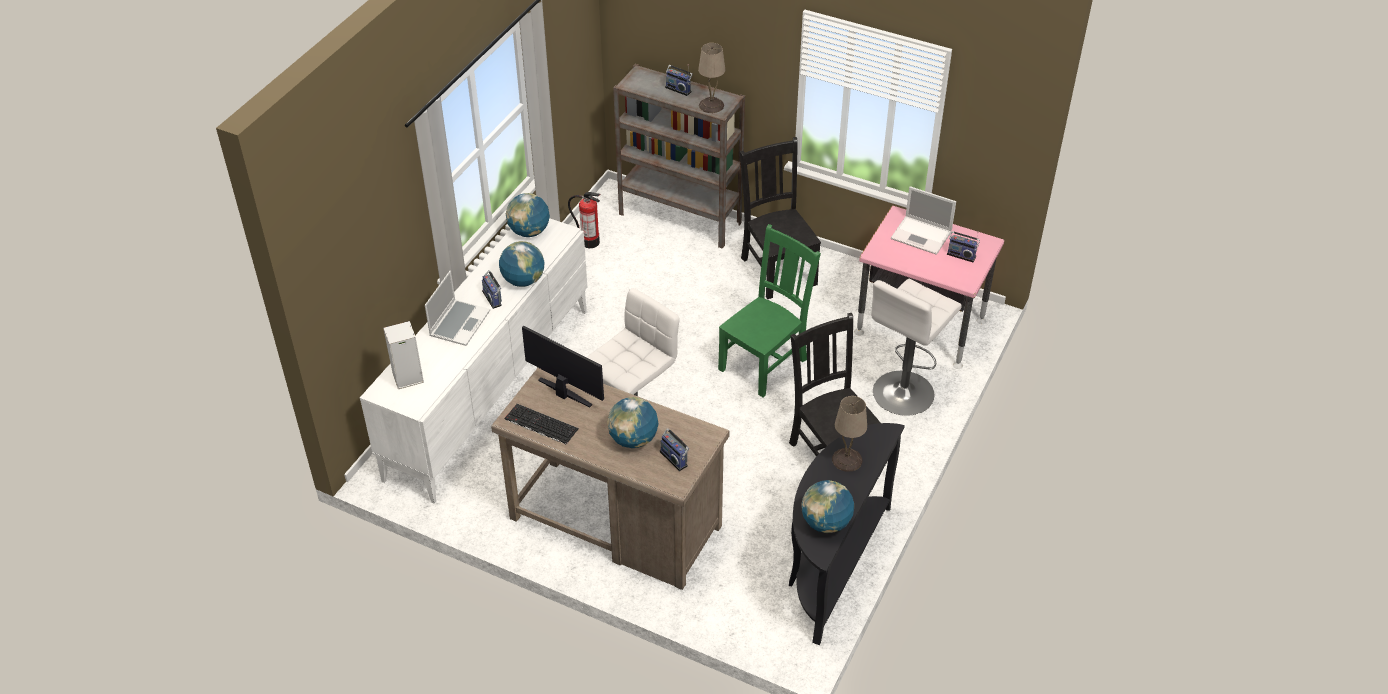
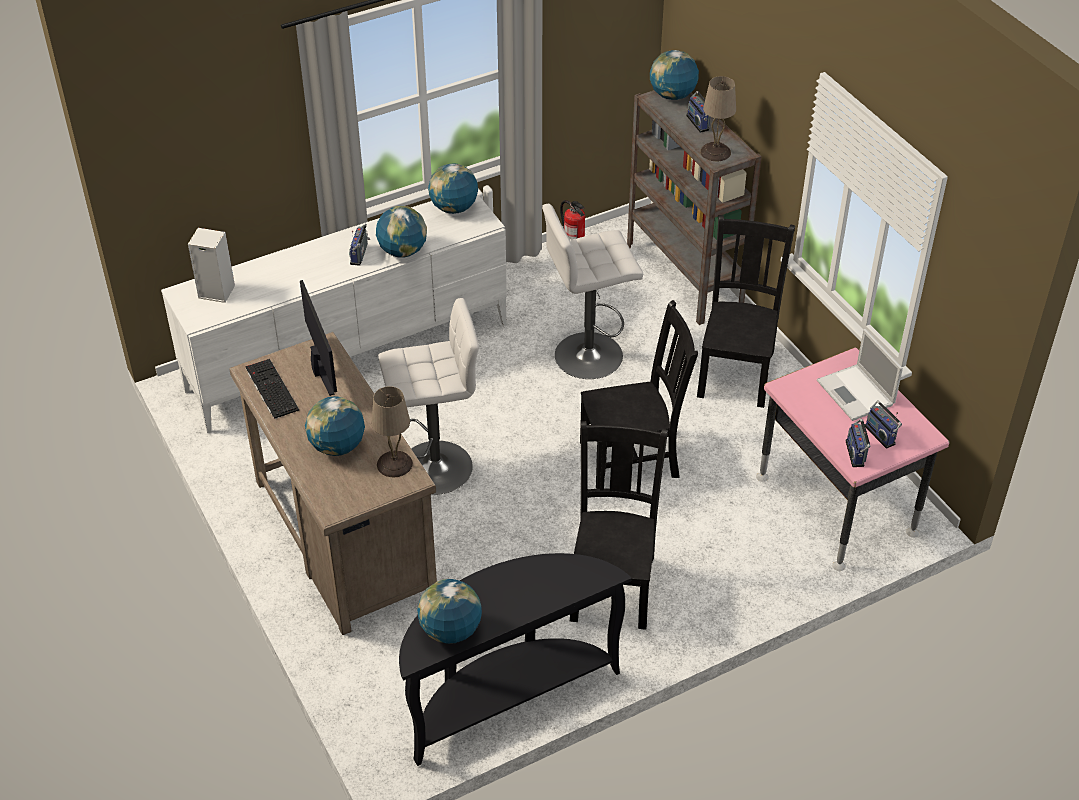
camera: 35 degrees right, 0 degrees up
laptop [425,270,490,346] -> none
radio [660,428,689,471] -> radio moved to [846,419,870,467]
green chair [718,224,821,397] -> black chair [580,300,698,489]
beige table lamp [832,396,867,472] -> beige table lamp moved to [371,386,413,477]
white stool [871,279,962,416] -> white stool moved to [542,204,643,379]
none -> globe [650,50,699,100]

